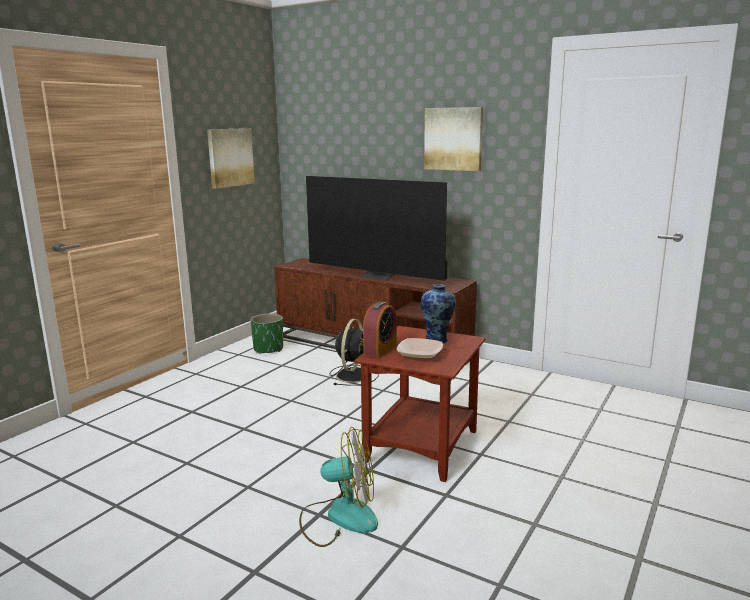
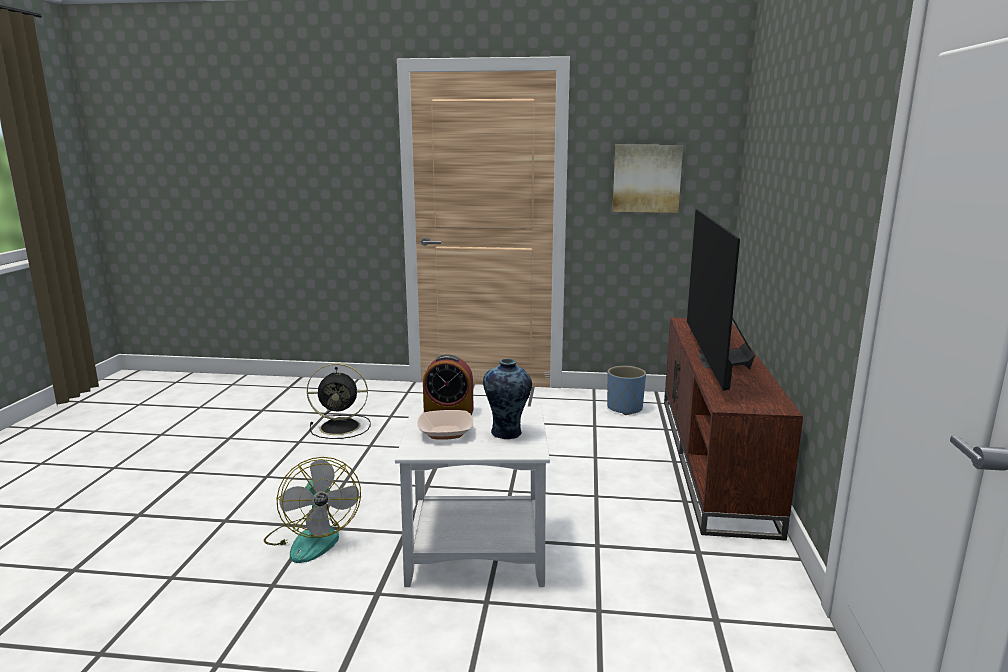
camera: 65 degrees right, 0 degrees up
green planter [251,314,283,354] -> blue planter [607,366,646,415]
black fan [330,319,379,386] -> black fan moved to [307,363,371,439]
brown side table [354,326,486,482] -> white side table [395,407,550,587]
picture [424,107,483,171] -> none

